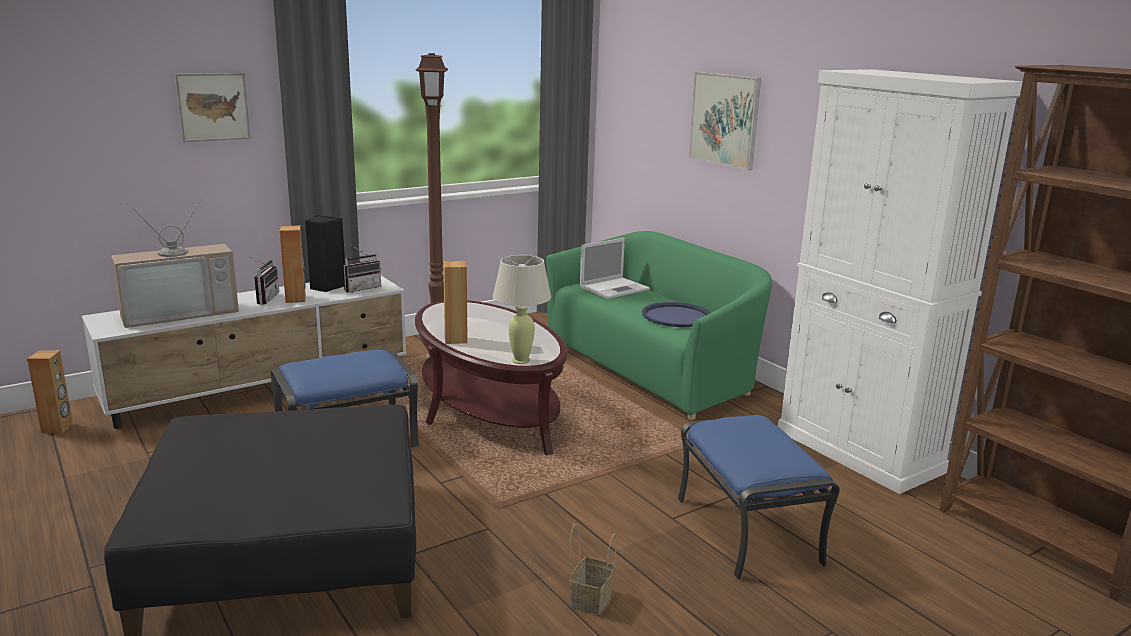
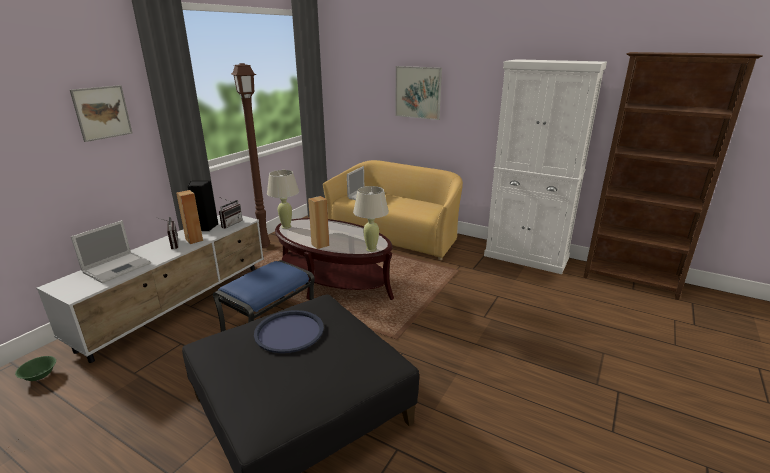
camera: 25 degrees left, 5 degrees up
brown speaker [27,350,73,433] -> green bowl [15,356,56,381]
television [111,197,239,328] -> laptop [71,220,151,283]
green sofa [546,231,772,420] -> yellow sofa [323,160,463,260]
basket [569,524,617,615] -> none
blue tray [642,302,711,327] -> blue tray moved to [254,310,324,353]
blue ottoman [678,415,840,580] -> none
none -> beige table lamp [267,170,299,229]

